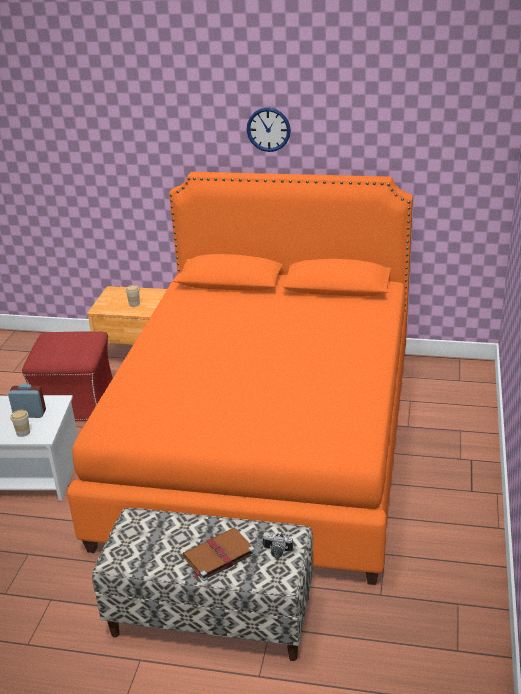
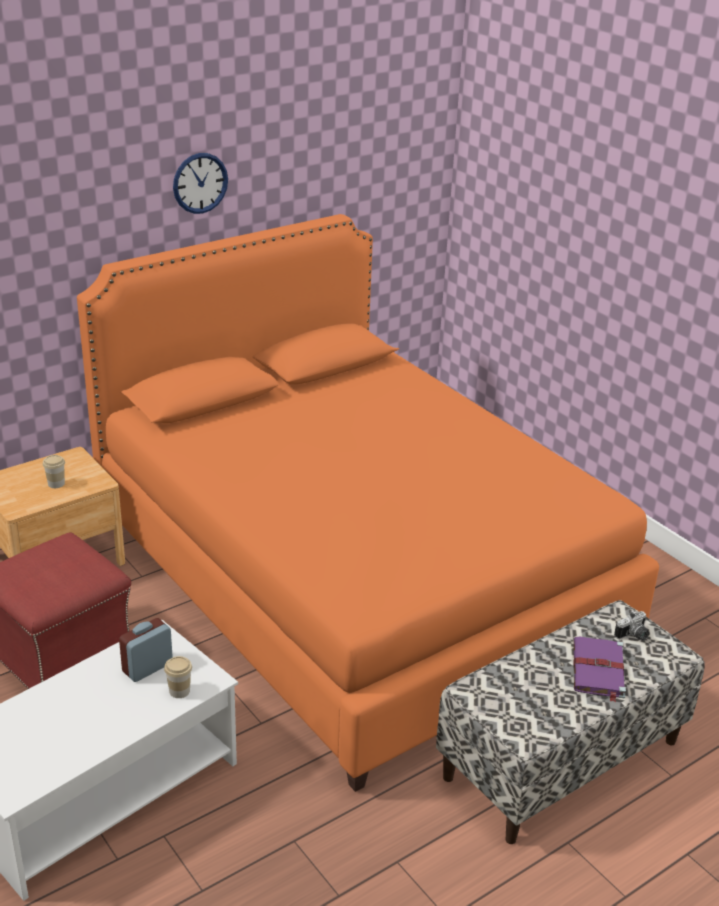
camera: 50 degrees left, 0 degrees up
brown book [183,528,255,581] -> purple book [573,636,626,702]

